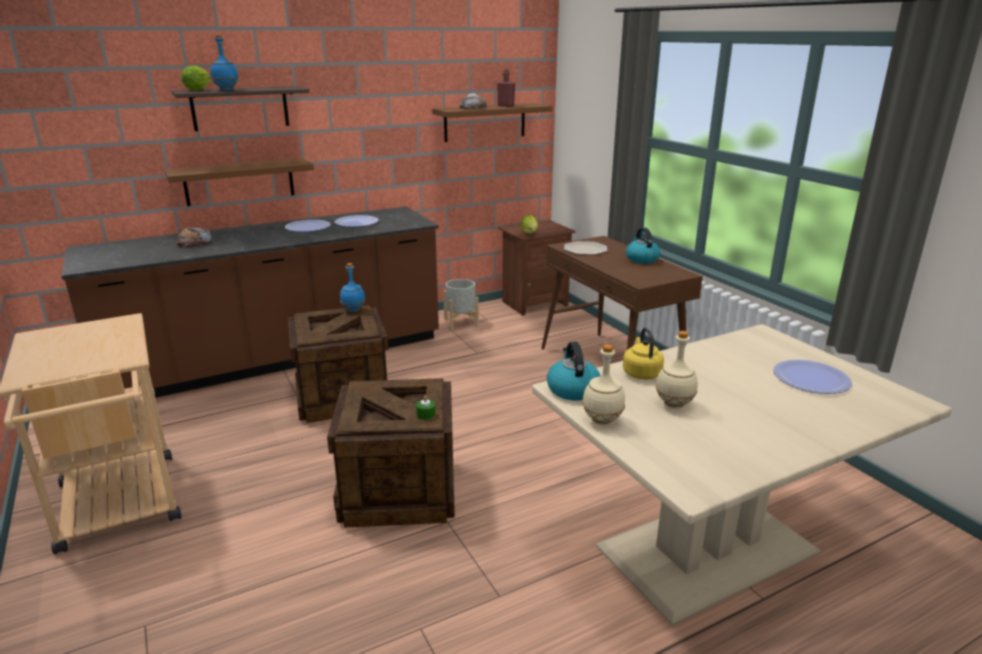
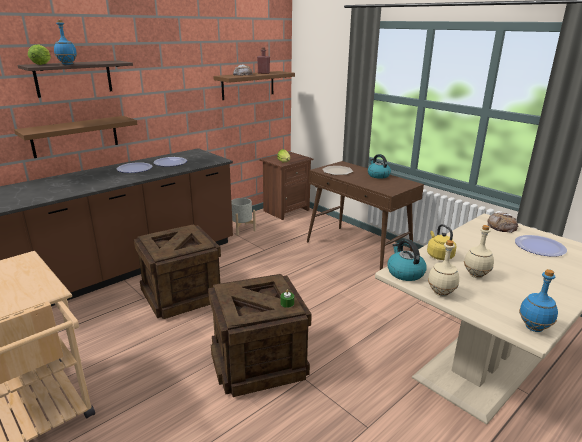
camera: 15 degrees left, 0 degrees up
bread [177,227,212,247] -> bread moved to [488,213,519,233]
blue bottle [340,263,365,312] -> blue bottle moved to [519,269,558,332]

